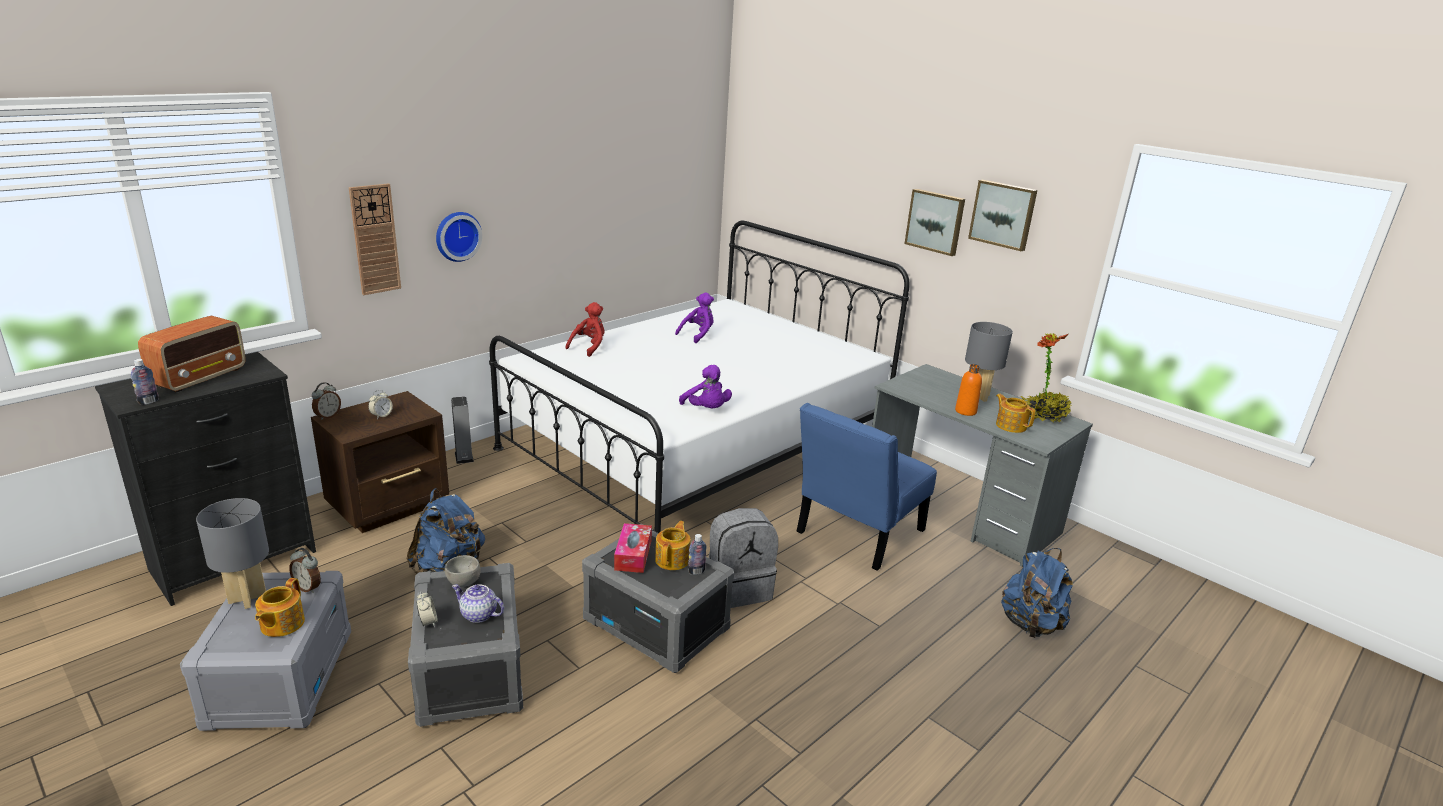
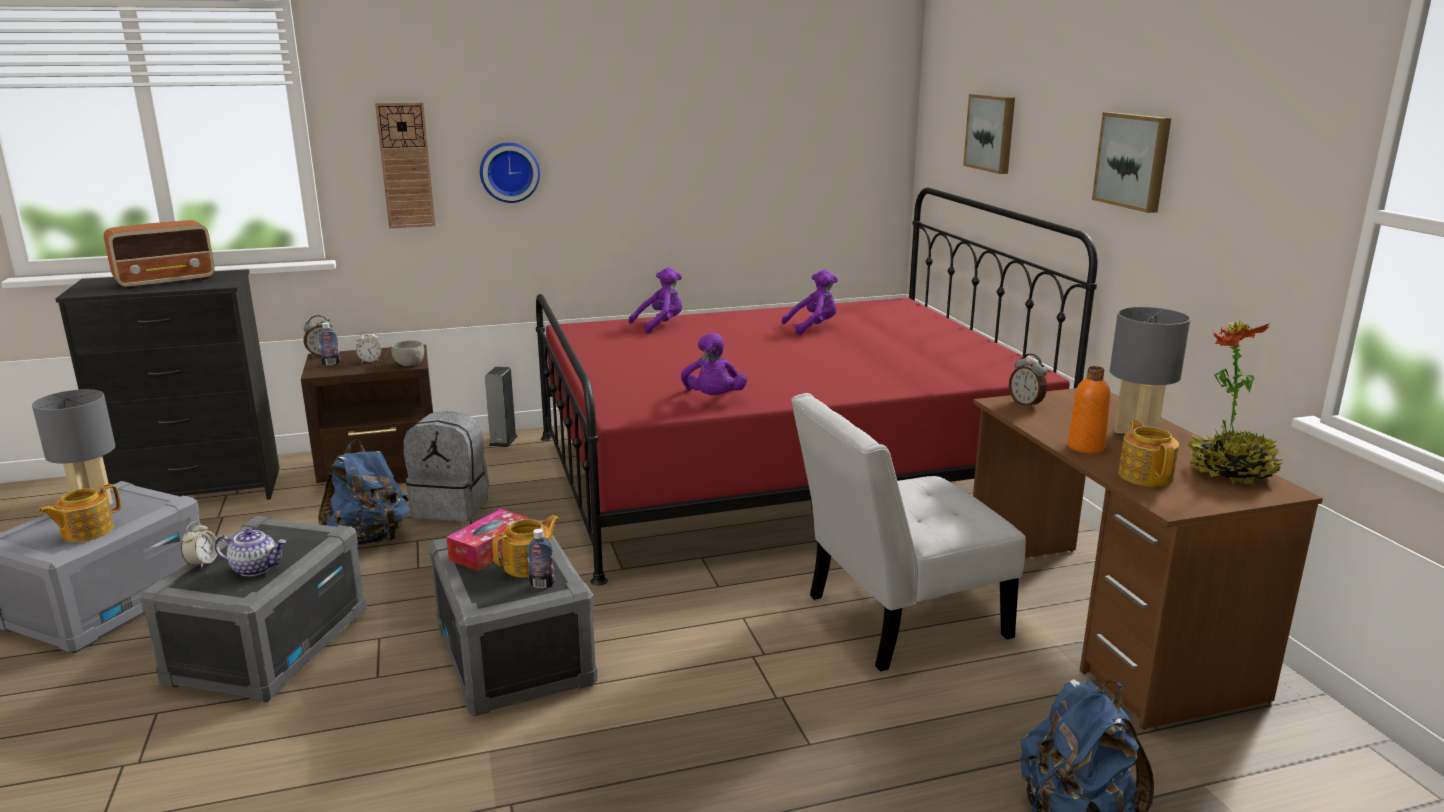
camera: 30 degrees right, 5 degrees down
bottle [131,359,158,405] -> bottle moved to [318,323,340,366]
alarm clock [289,548,321,593] -> alarm clock moved to [1009,354,1047,409]
grey bowl [445,555,481,587] -> grey bowl moved to [391,340,424,366]
teapot [452,584,504,623] -> teapot turned 135 degrees clockwise [215,529,287,576]
white bed [489,220,910,533] -> red bed [536,188,1098,586]
red plush toy [565,302,605,357] -> purple plush toy [629,267,682,334]
grey backpack [709,508,778,608] -> grey backpack moved to [404,411,489,521]
blue chair [796,403,937,571] -> white chair [791,393,1026,671]
grey desk [872,364,1093,567] -> brown desk [973,388,1323,730]
picture [968,180,1037,251] -> picture moved to [963,94,1015,174]

